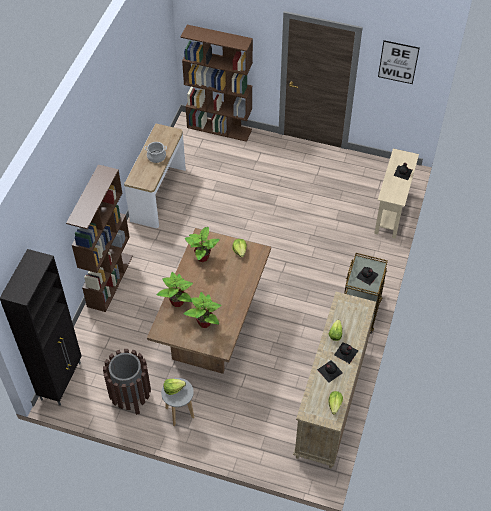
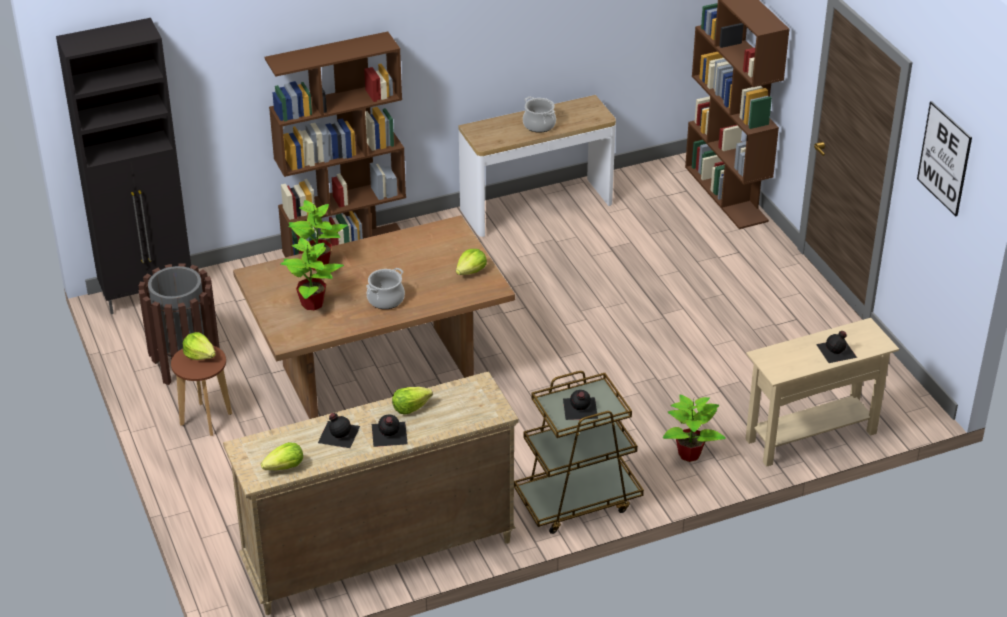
camera: 50 degrees right, 15 degrees down
grey stool [161,378,194,426] -> brown stool [171,346,232,436]
potted plant [185,227,220,262] -> potted plant moved to [663,395,726,462]
none -> cooking pot [366,268,405,309]

